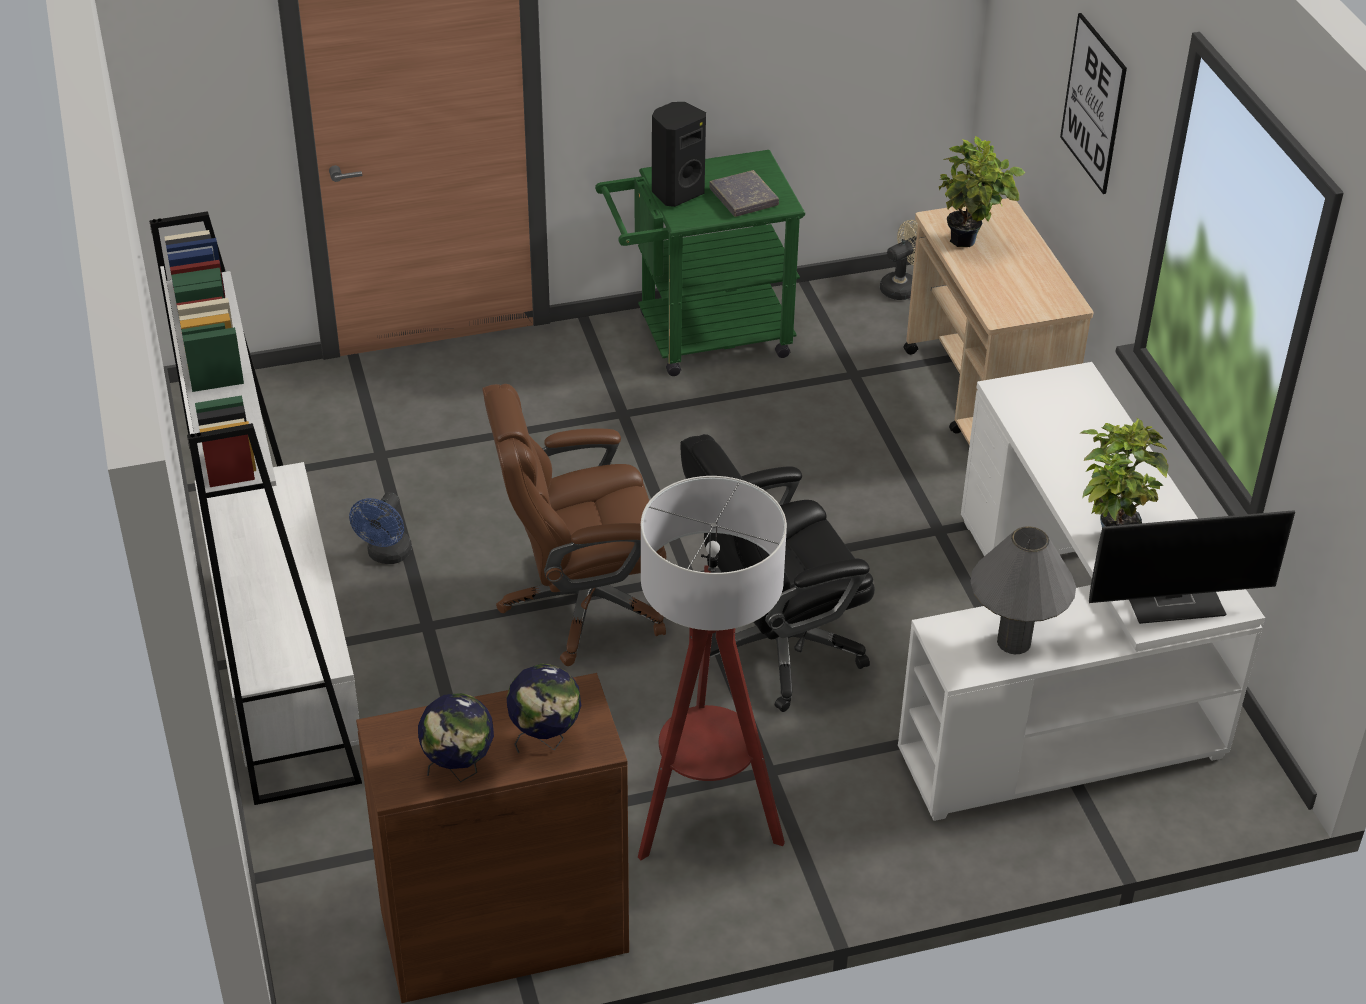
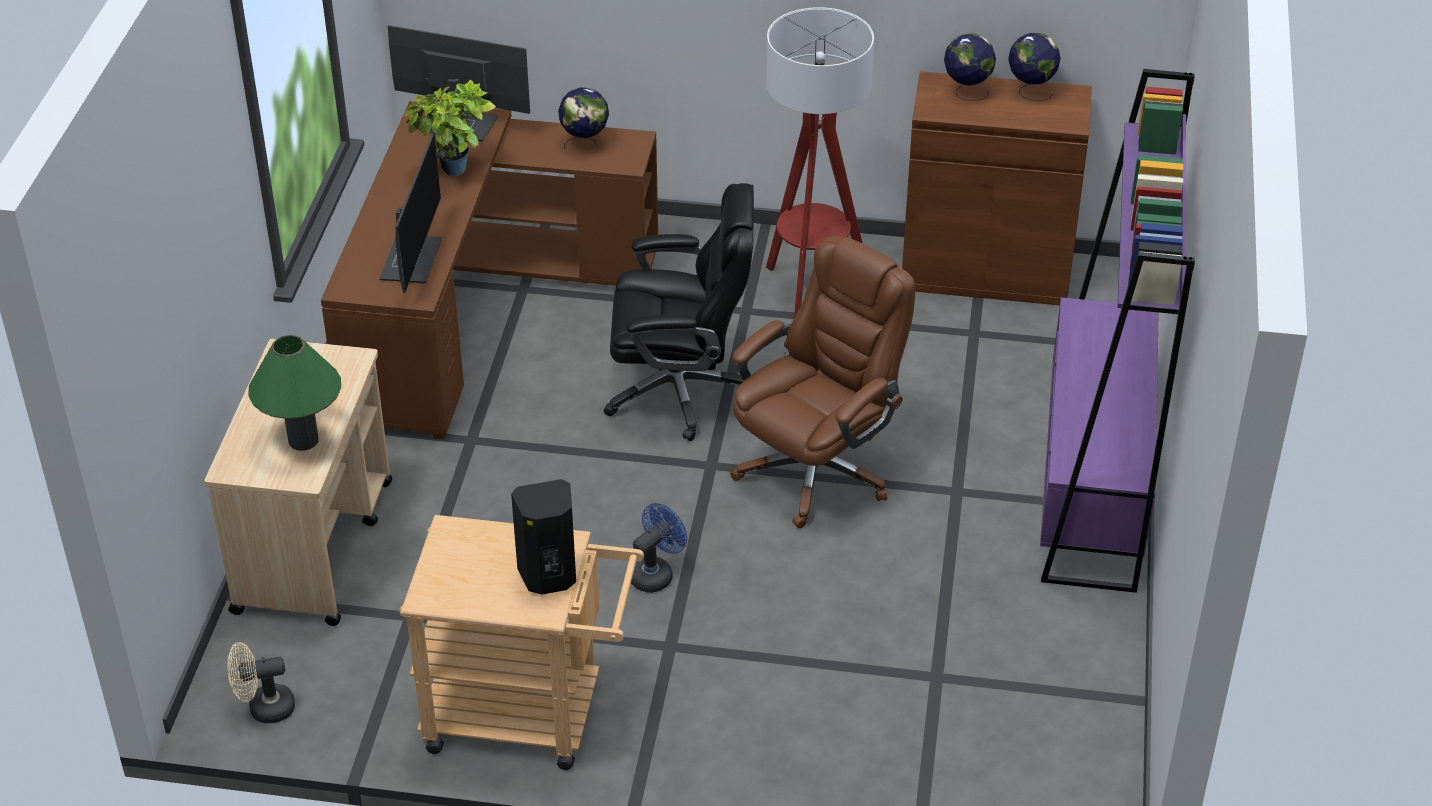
camera: 155 degrees left, 0 degrees up
white bookcase [149,211,362,805] -> purple bookcase [1040,69,1195,593]
blue fan [349,492,412,564] -> blue fan moved to [631,503,687,593]
brown office chair [482,384,666,666] -> brown office chair turned 60 degrees counterclockwise [730,235,915,528]
green cart [595,150,805,376] -> beige cart [400,515,644,770]
grey book [709,170,779,217] -> none
white desk [898,362,1265,821] -> brown desk [321,101,658,440]
potted plant [939,136,1025,247] -> green table lamp [248,335,341,451]
grey table lamp [970,526,1076,654] -> globe [558,87,609,150]
picture [1060,13,1127,194] -> none
none -> monitor [379,132,442,293]

